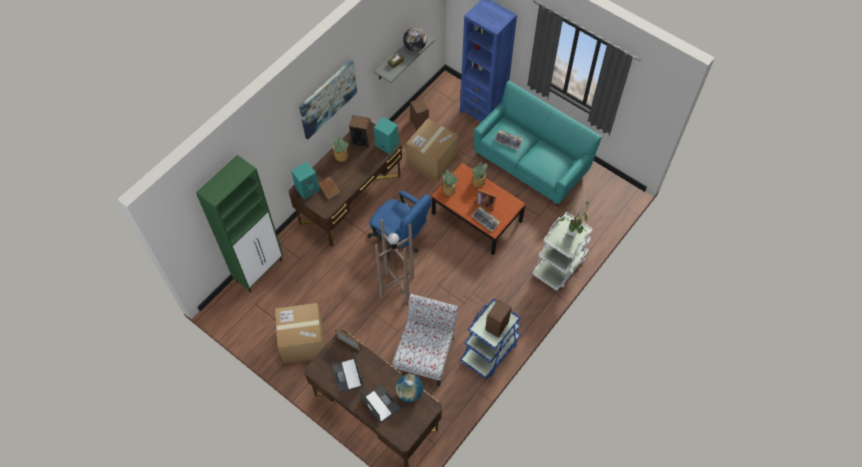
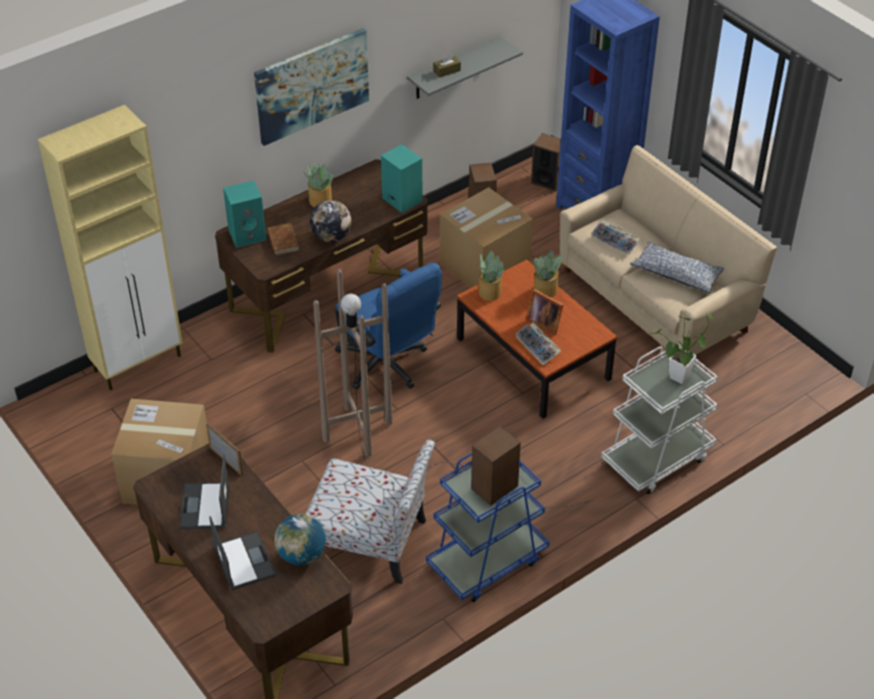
camera: 15 degrees right, 15 degrees down
green cabinet [196,155,283,293] -> beige cabinet [38,105,182,391]
speaker [349,115,372,148] -> speaker moved to [531,133,561,191]
chair [393,294,458,387] -> chair turned 75 degrees clockwise [306,439,435,584]
globe [403,27,427,52] -> globe moved to [310,200,352,242]
turquoise sofa [474,80,602,206] -> beige sofa [560,145,777,355]
none -> pillow [630,242,725,293]

